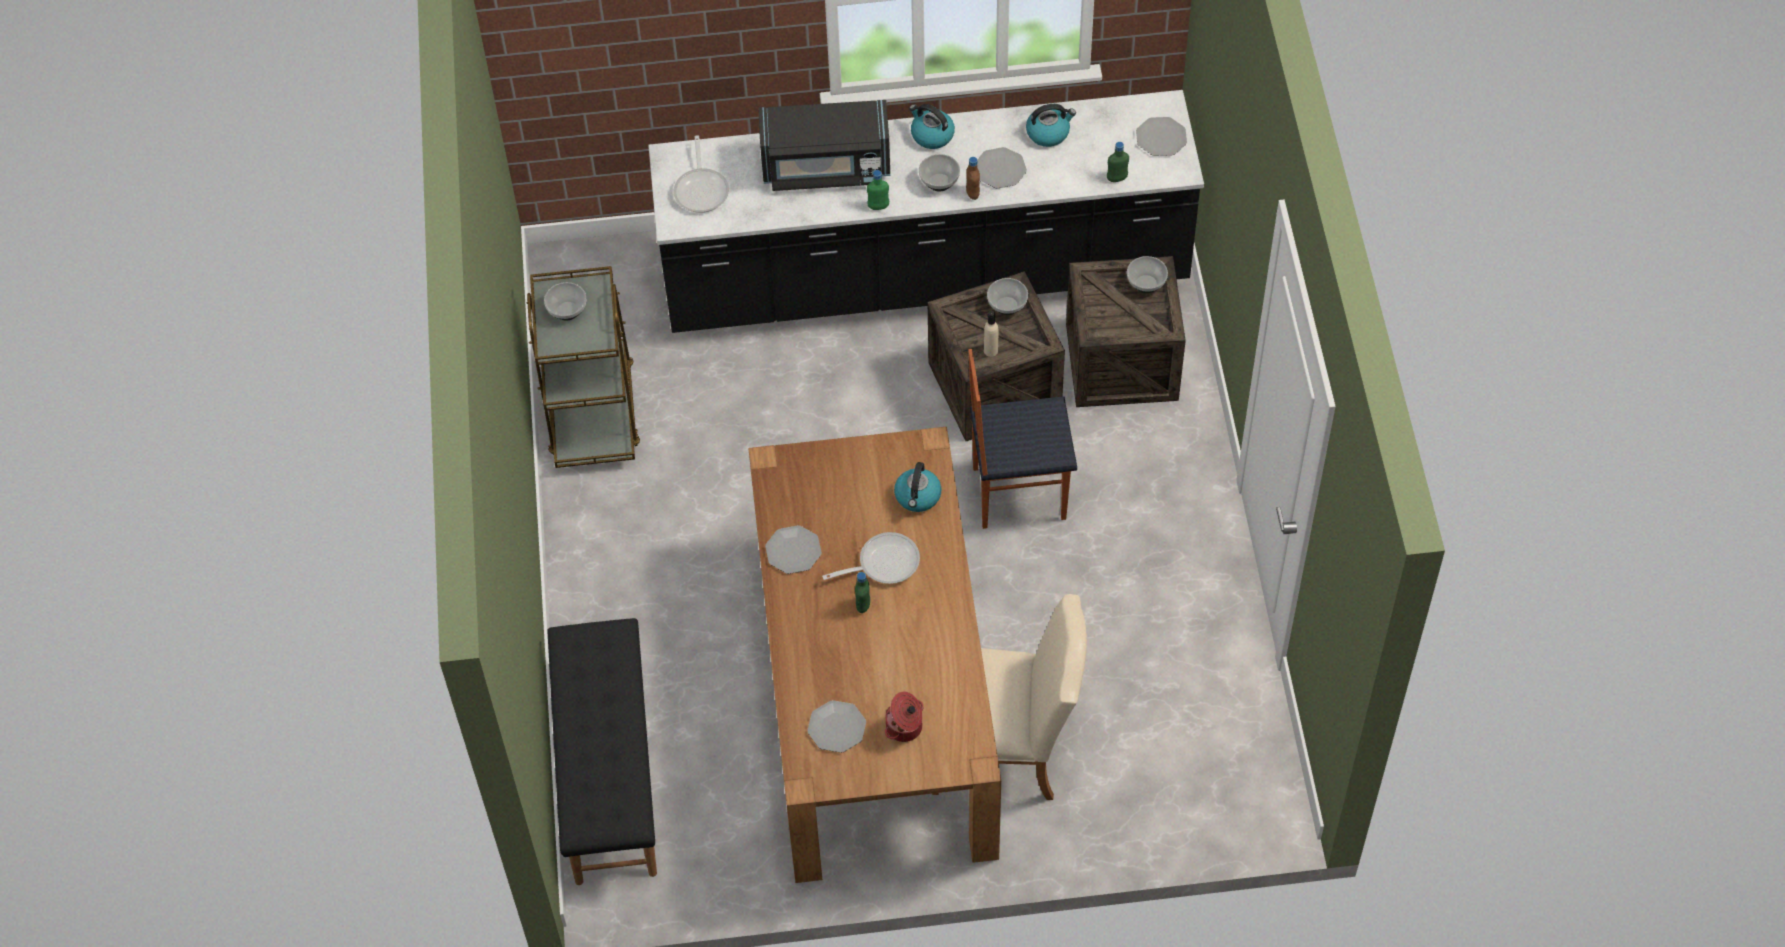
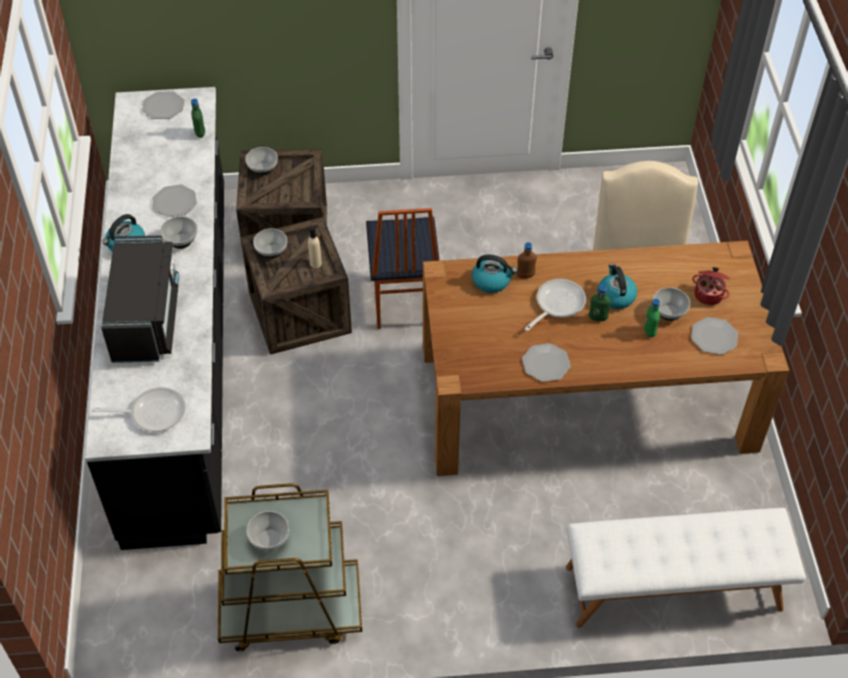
camera: 90 degrees left, 5 degrees down
black bench [547,618,657,885] -> white bench [566,508,806,628]
frying pan [822,532,920,584] -> frying pan turned 60 degrees clockwise [524,279,586,331]
green bottle [867,170,889,210] -> green bottle moved to [644,299,660,338]
brown bottle [966,157,980,200] -> brown bottle moved to [516,242,537,279]
kettle [1026,104,1076,147] -> kettle moved to [597,264,637,309]
none -> bowl [653,287,690,321]

